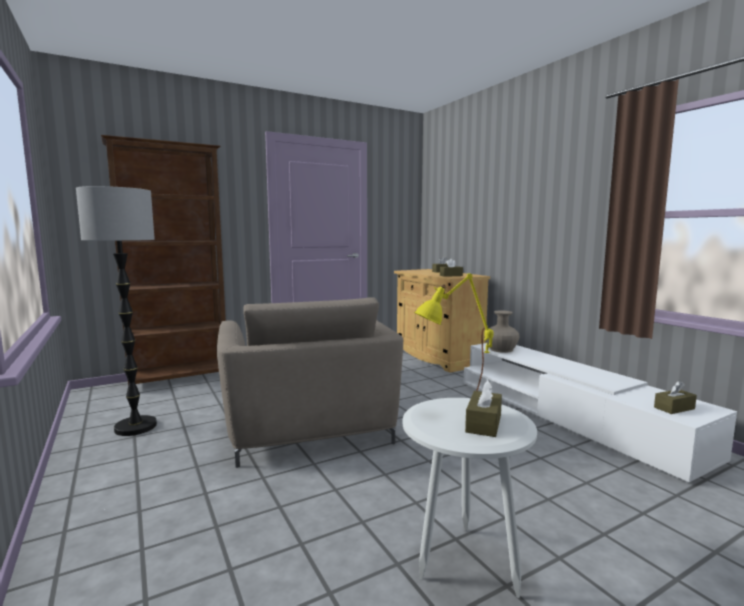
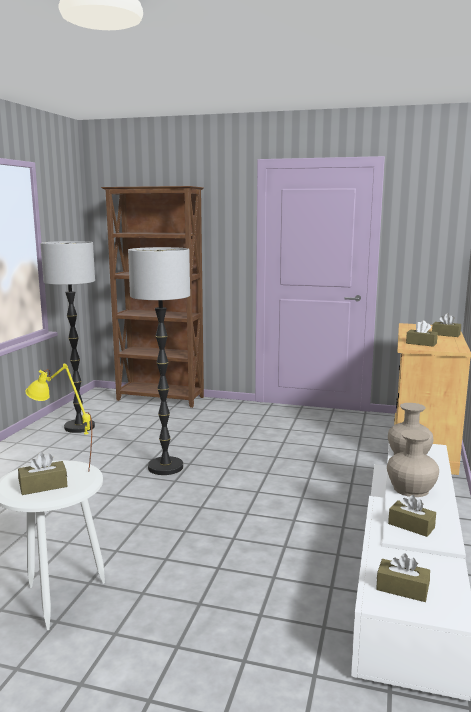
camera: 45 degrees right, 5 degrees up
beige armchair [217,298,403,468] -> floor lamp [128,247,190,475]
none -> beige vase [387,430,439,497]
none -> brown tissue box [388,495,436,537]

